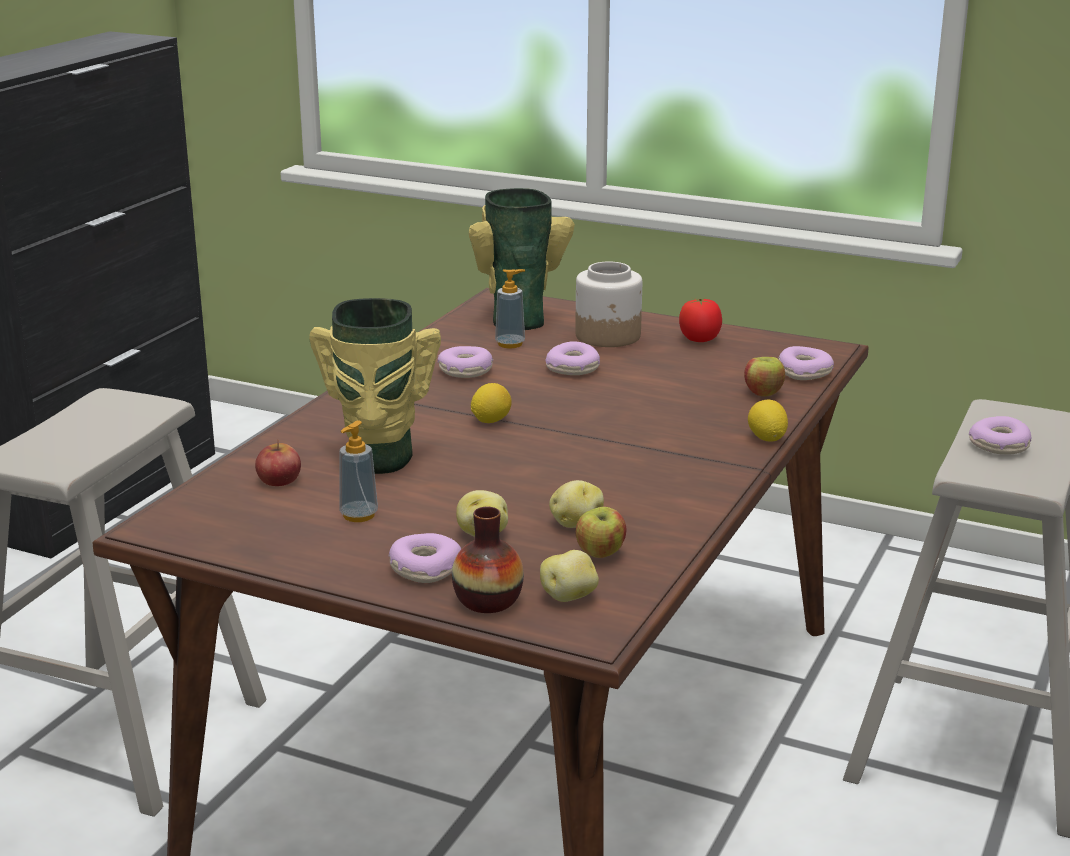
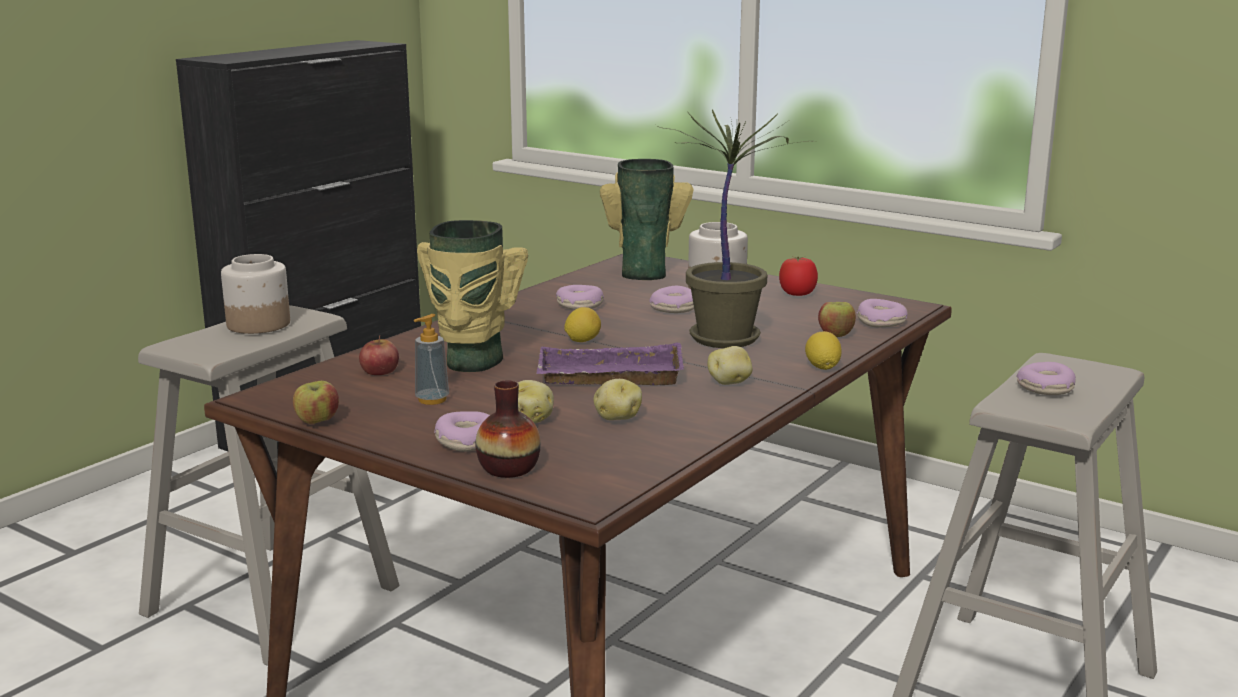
camera: 10 degrees right, 5 degrees down
soap dispenser [495,269,525,348] -> none
potato [540,550,599,602] -> potato moved to [708,346,753,385]
apple [576,507,627,558] -> apple moved to [293,381,339,424]
none -> jar [221,254,290,334]
none -> purple tray [536,343,684,385]
none -> potted plant [656,109,805,348]

